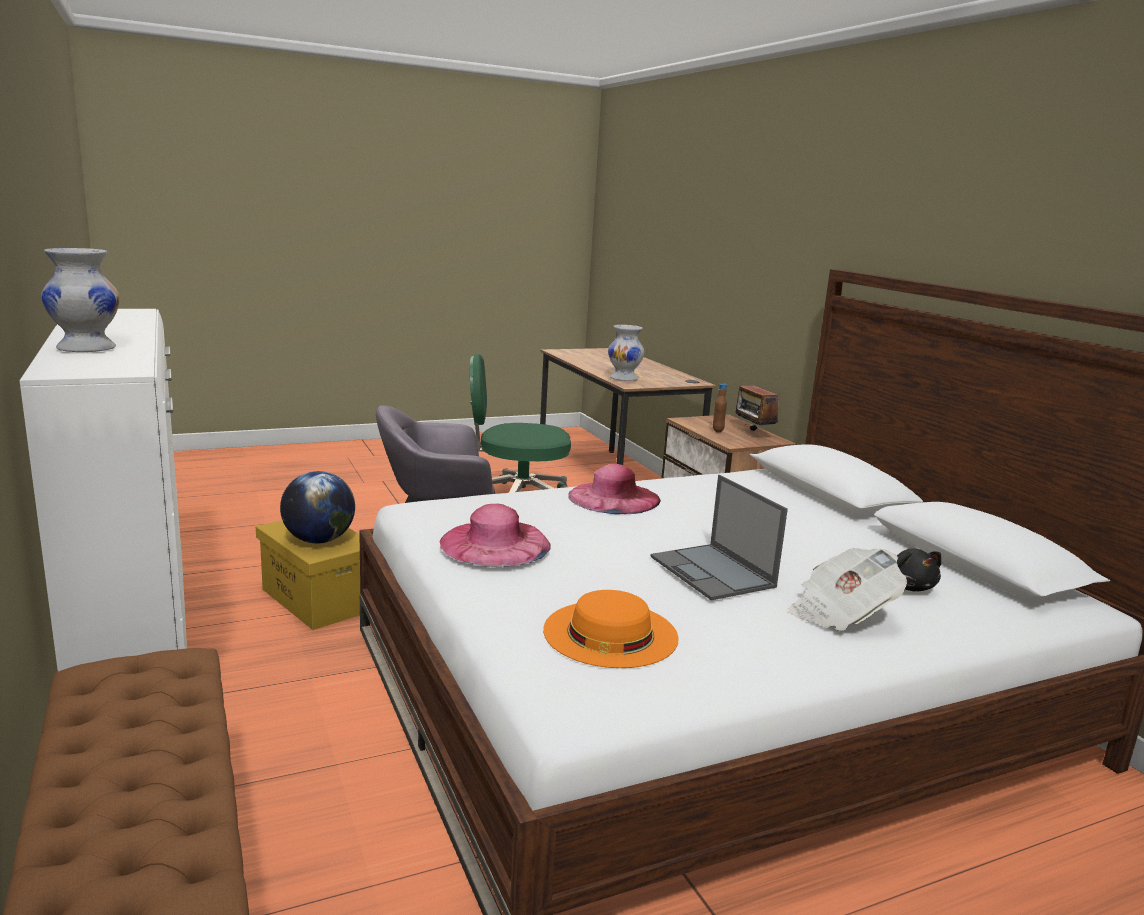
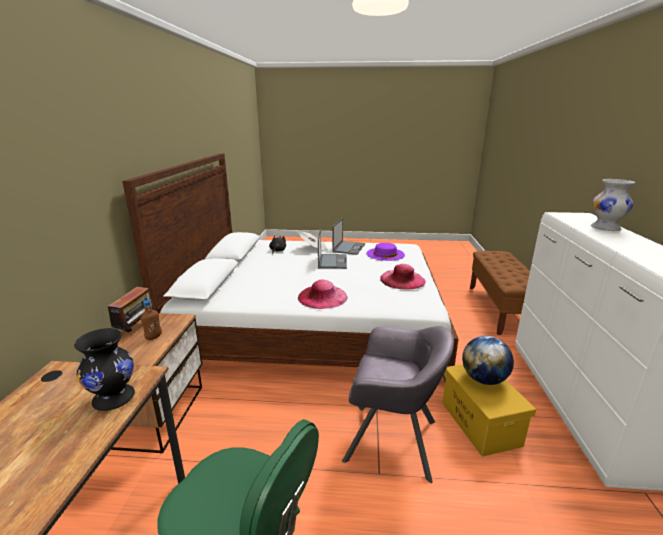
camera: 150 degrees left, 5 degrees up
orange hat [543,590,679,668] -> purple hat [366,243,405,261]
white vase [608,325,645,381] -> black vase [74,328,135,411]
none -> laptop [332,218,365,255]

